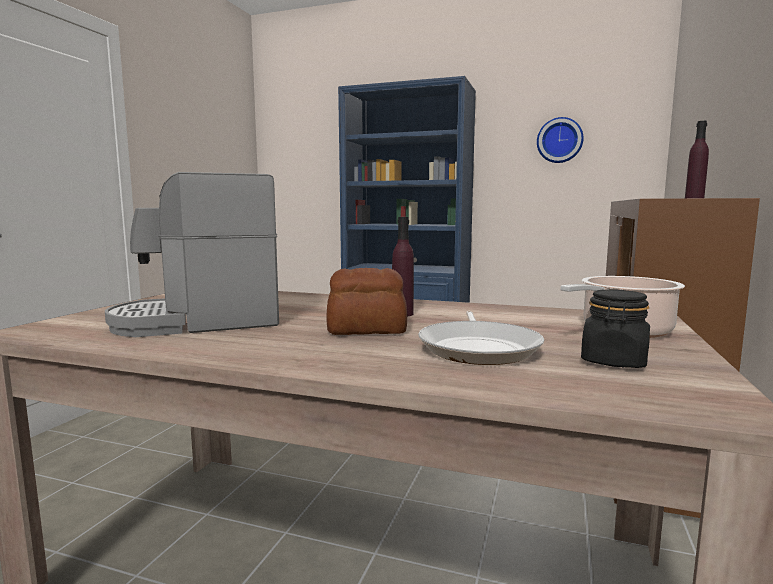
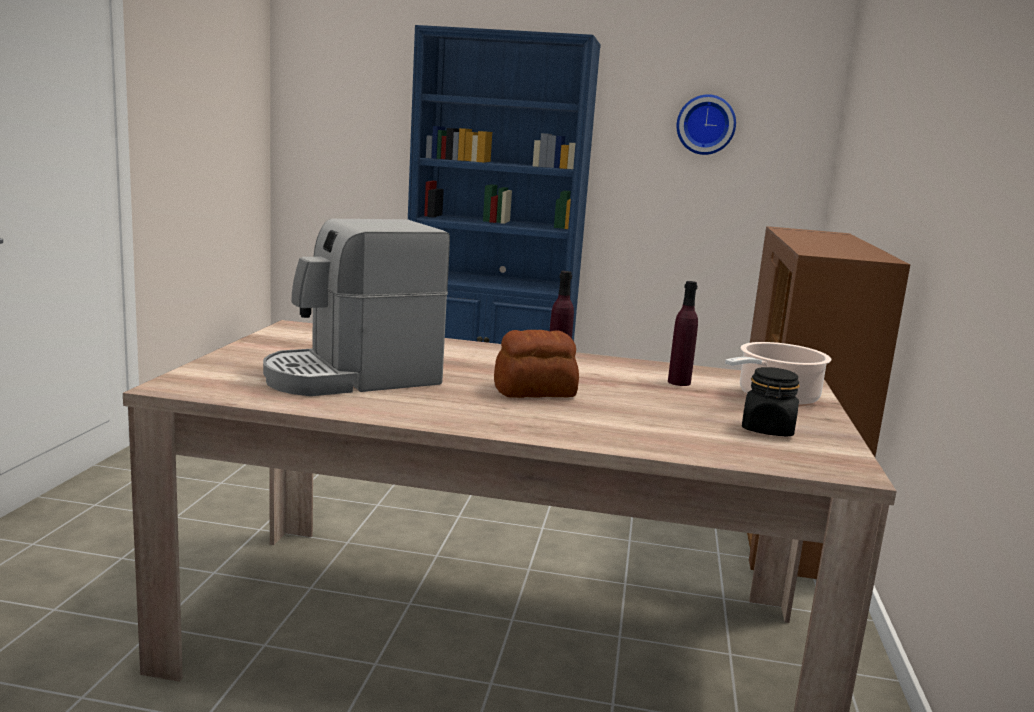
camera: 10 degrees left, 5 degrees up
frying pan [418,311,544,365] -> none
purple bottle [685,121,709,198] -> purple bottle moved to [668,281,698,386]

